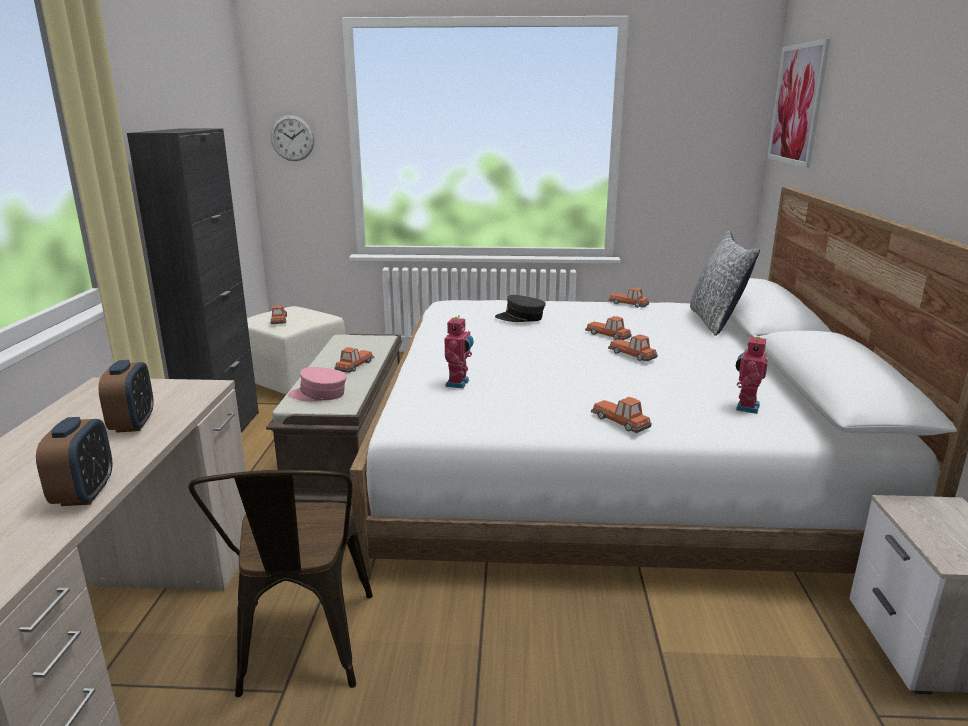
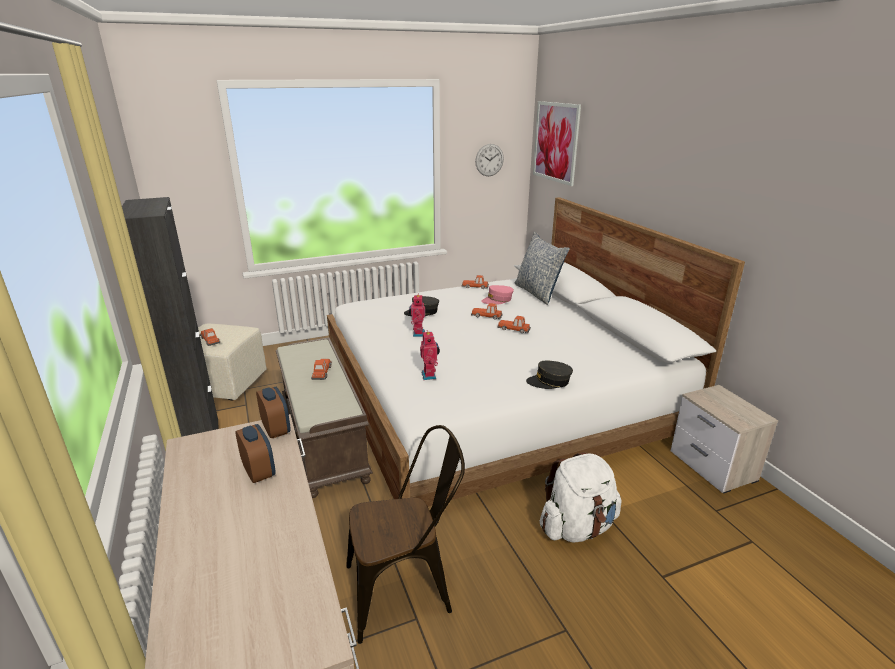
camera: 25 degrees left, 5 degrees up
alarm clock [36,417,113,506] -> alarm clock moved to [256,387,291,438]
brown chair [188,470,373,697] -> brown chair turned 75 degrees counterclockwise [346,425,465,644]
wall clock [271,115,314,161] -> wall clock moved to [475,144,504,176]
pink cap [288,367,347,402] -> pink cap moved to [481,285,514,305]
toy car [591,397,652,433] -> grey cap [526,361,573,389]
toy robot [736,335,768,414] -> toy robot moved to [409,293,425,337]
none -> white backpack [540,452,622,543]

